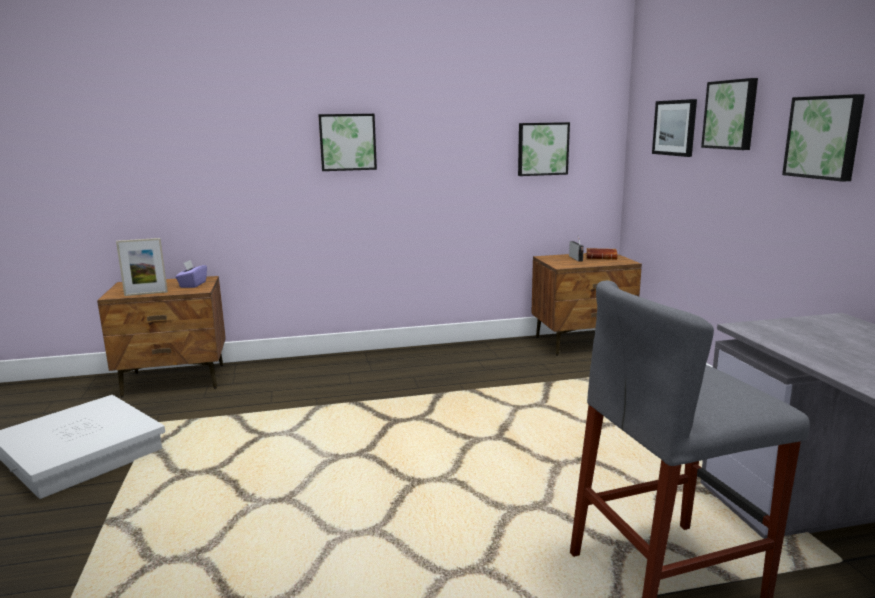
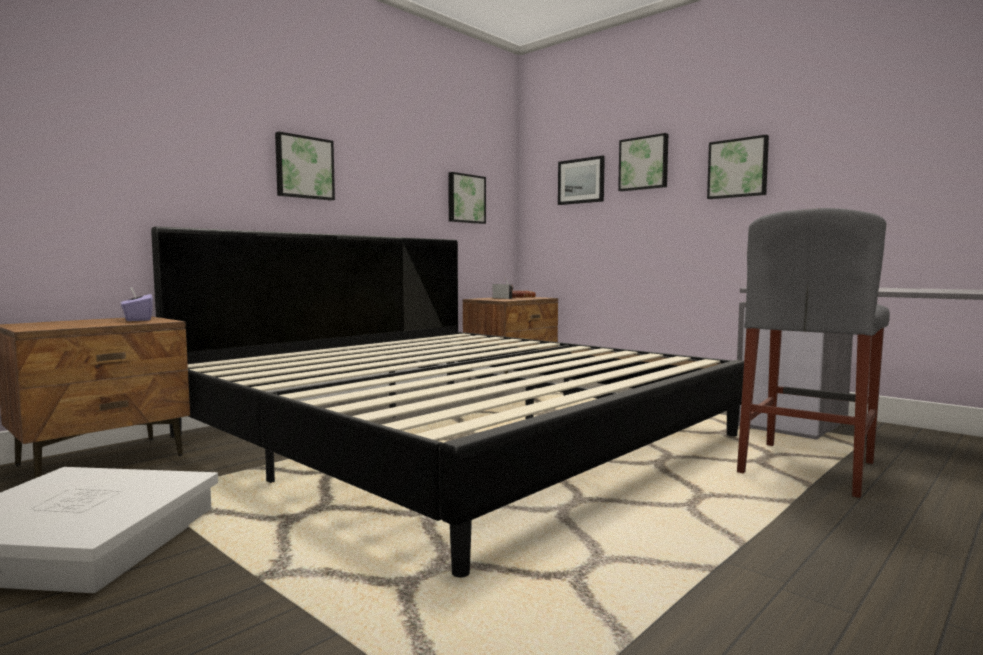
camera: 35 degrees left, 10 degrees down
picture frame [116,238,168,296] -> none
none -> bed [151,226,744,577]

